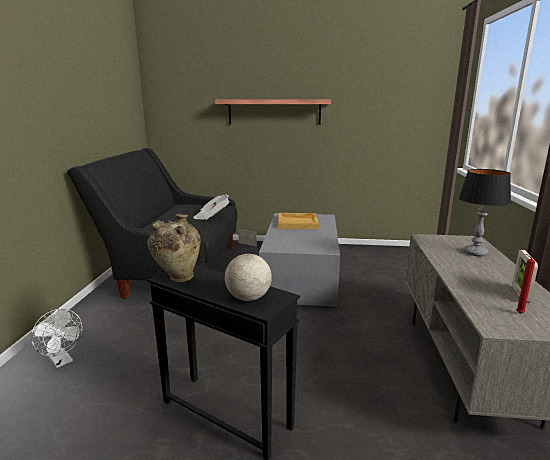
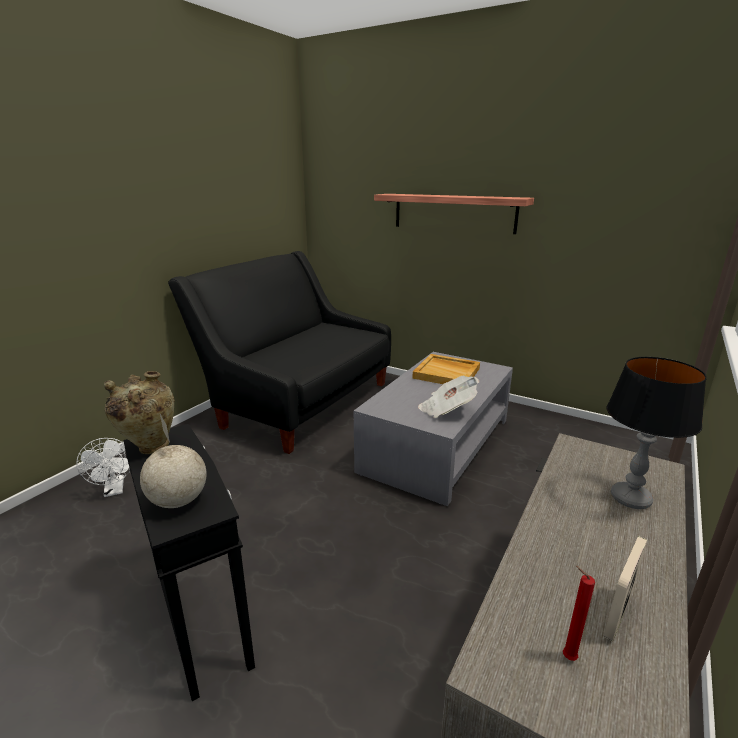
camera: 25 degrees right, 5 degrees up
newspaper [193,195,229,220] -> newspaper moved to [418,376,480,418]

